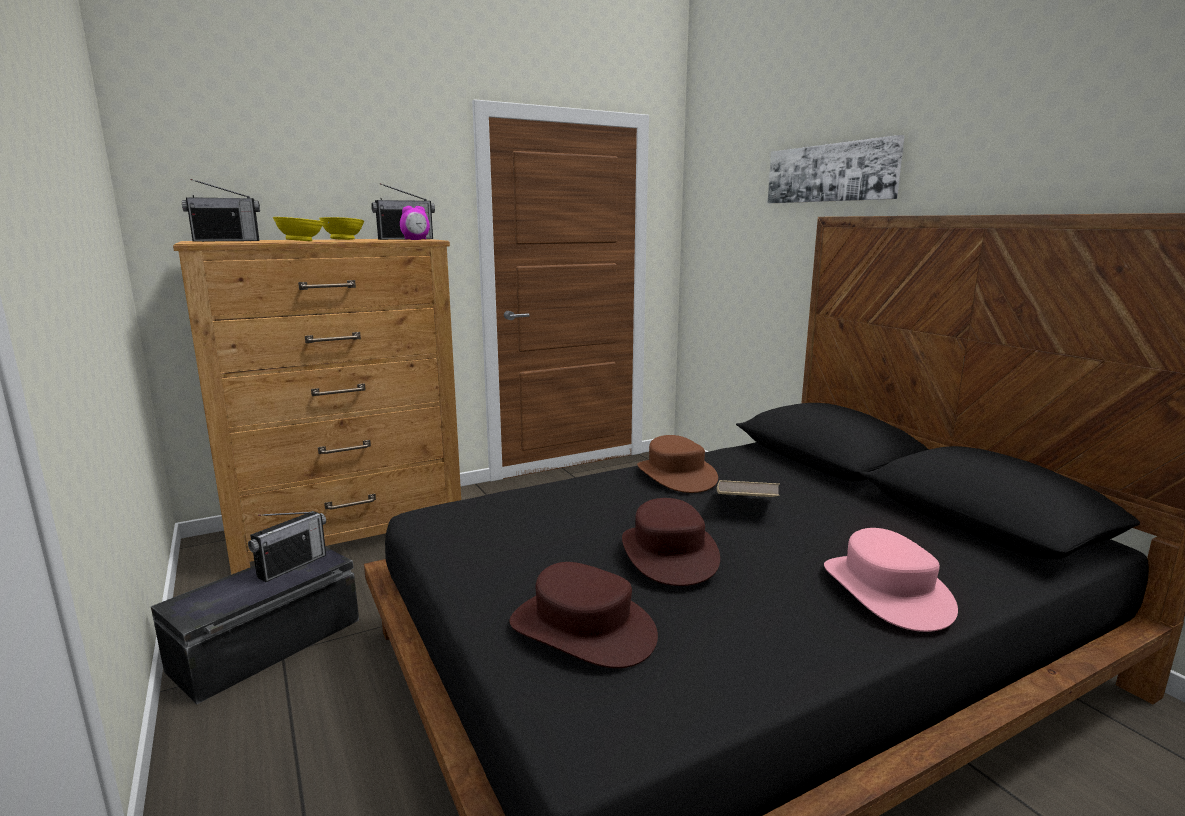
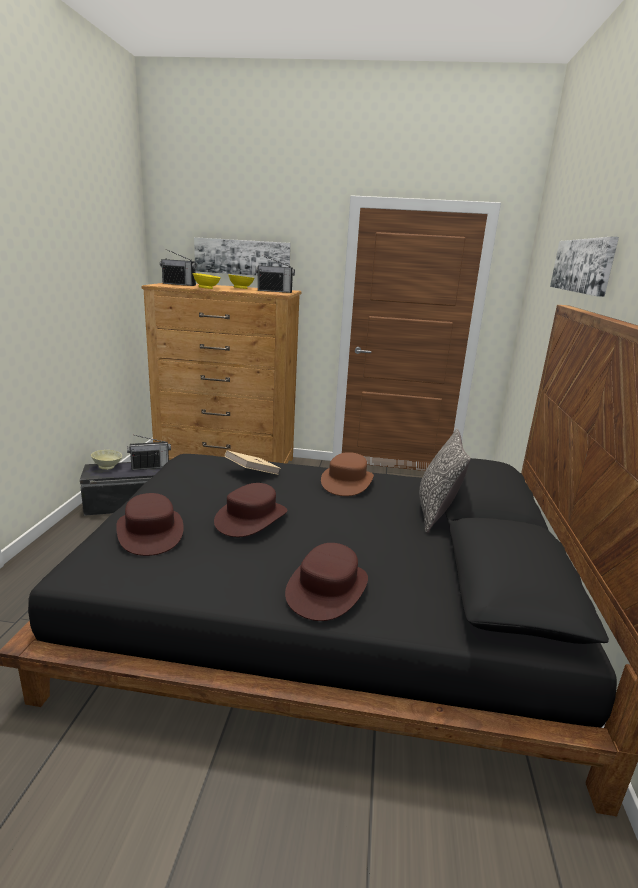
camera: 35 degrees right, 5 degrees up
alarm clock [400,206,430,240] -> none
beige book [717,480,780,497] -> beige book moved to [225,450,281,475]
pink hat [824,528,958,632] -> brown hat [285,543,368,621]
none -> beige bowl [91,450,122,470]
none -> picture [194,237,291,276]
none -> pillow [419,428,471,533]

